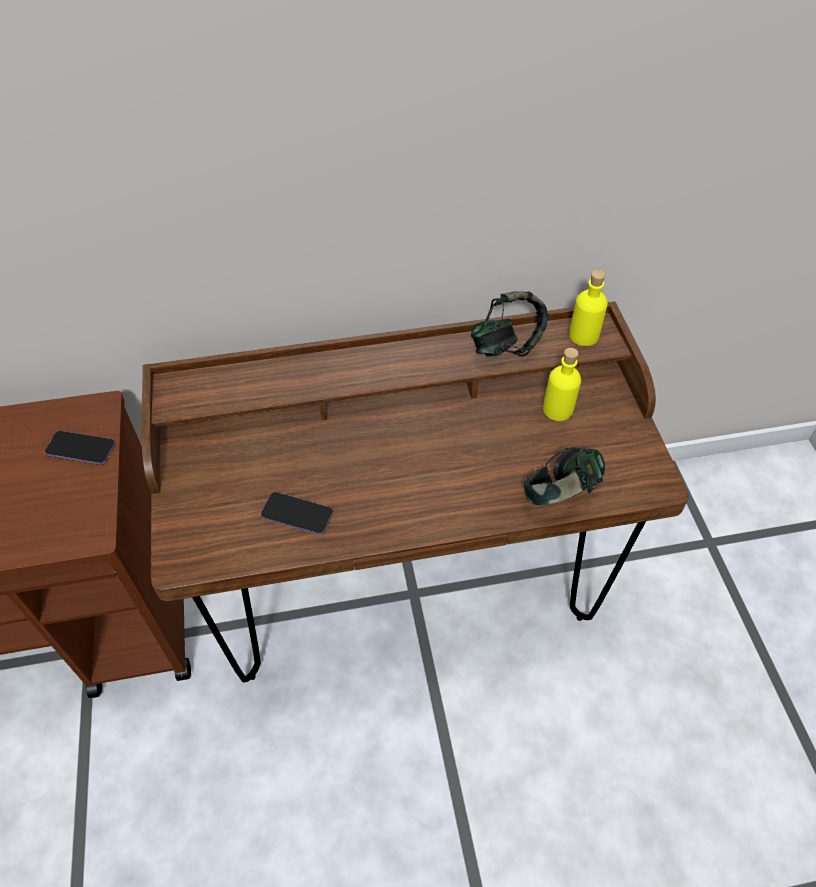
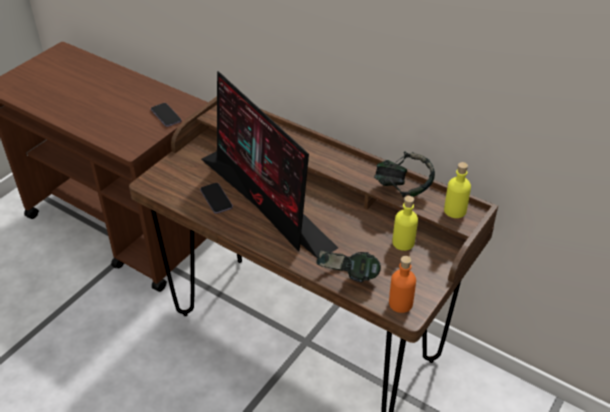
camera: 45 degrees right, 10 degrees down
none -> monitor [201,71,338,259]
none -> orange bottle [389,256,416,313]

